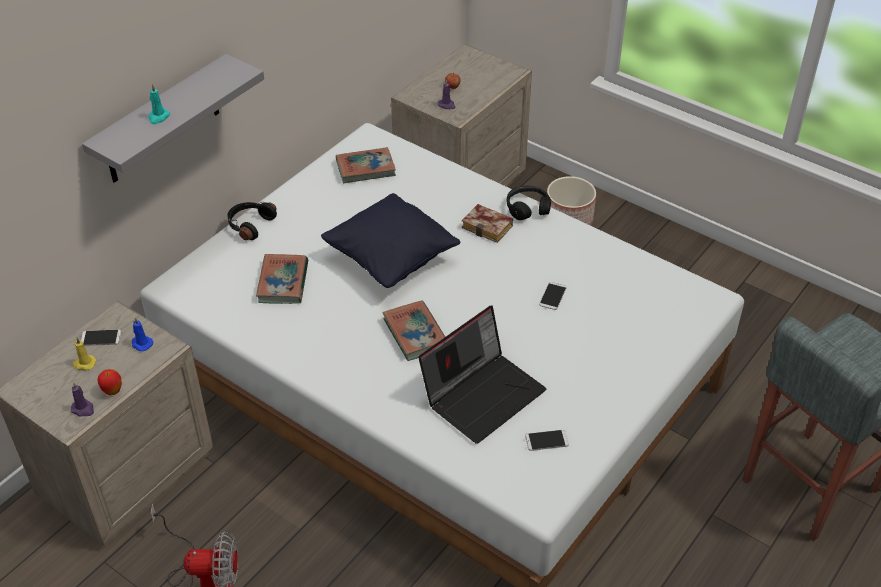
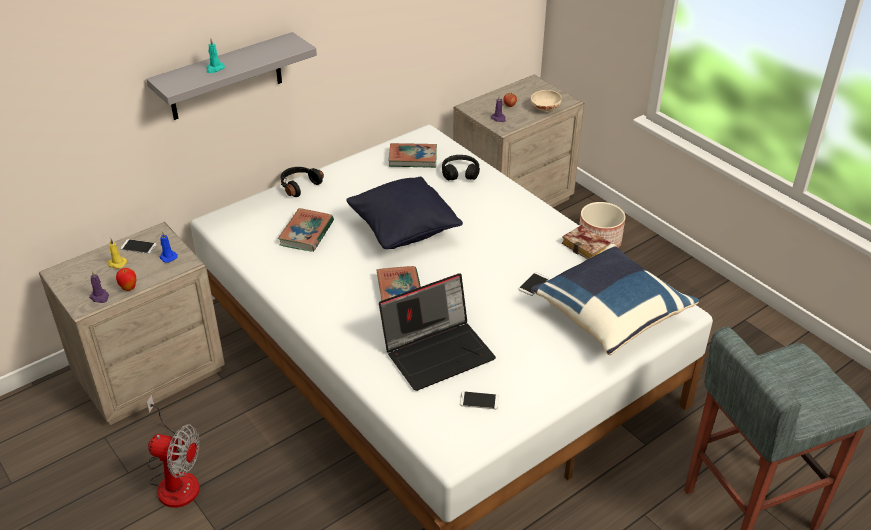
camera: 15 degrees right, 5 degrees down
book [462,204,513,243] -> book moved to [562,225,611,259]
black headphones [507,186,551,220] -> black headphones moved to [442,155,480,180]
none -> beige bowl [531,90,562,112]
none -> blue pillow [531,244,699,355]

